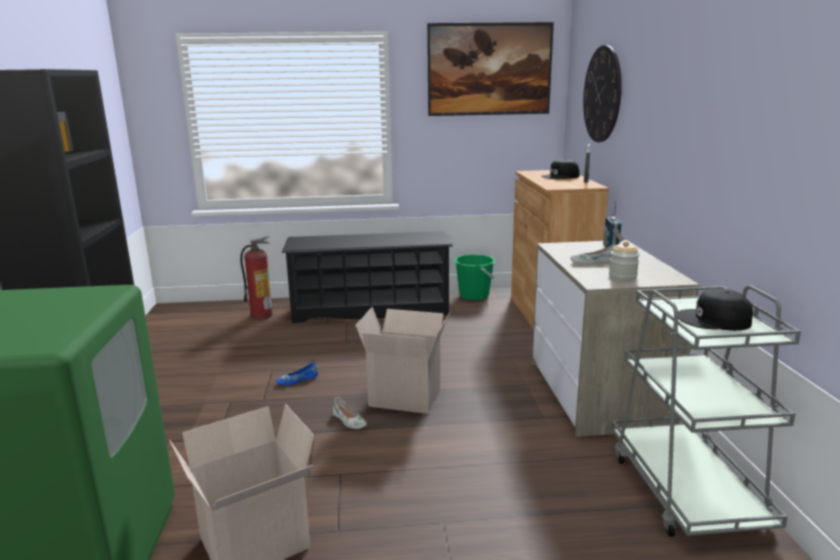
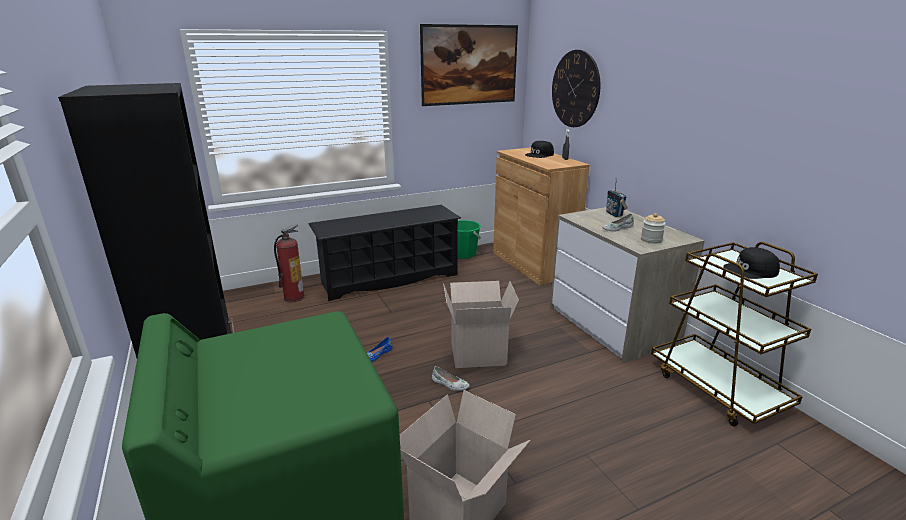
camera: 20 degrees left, 5 degrees up
grey cart [611,285,801,537] -> brown cart [651,242,818,427]

